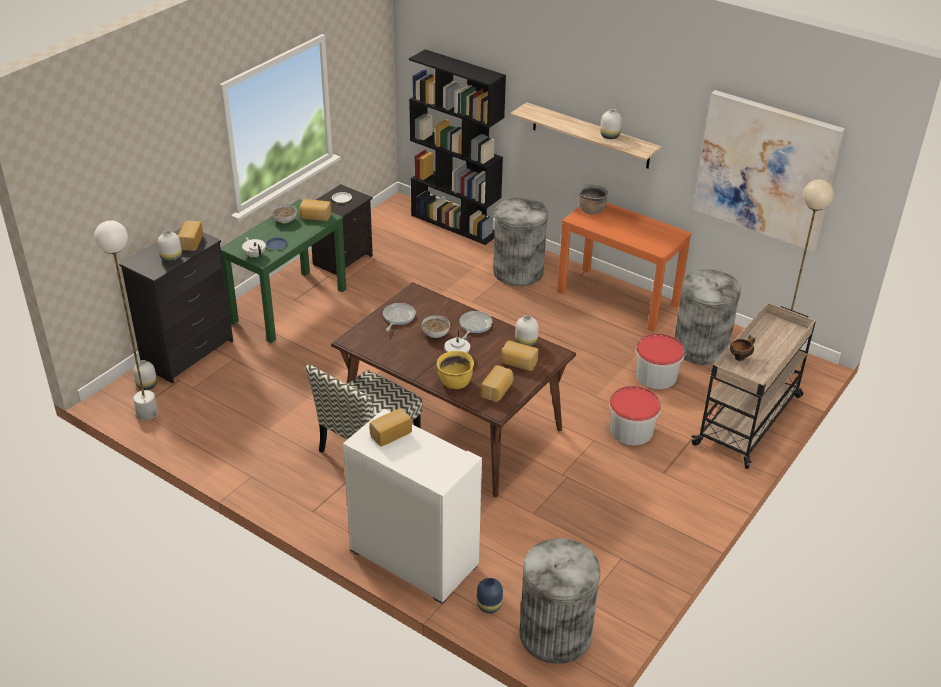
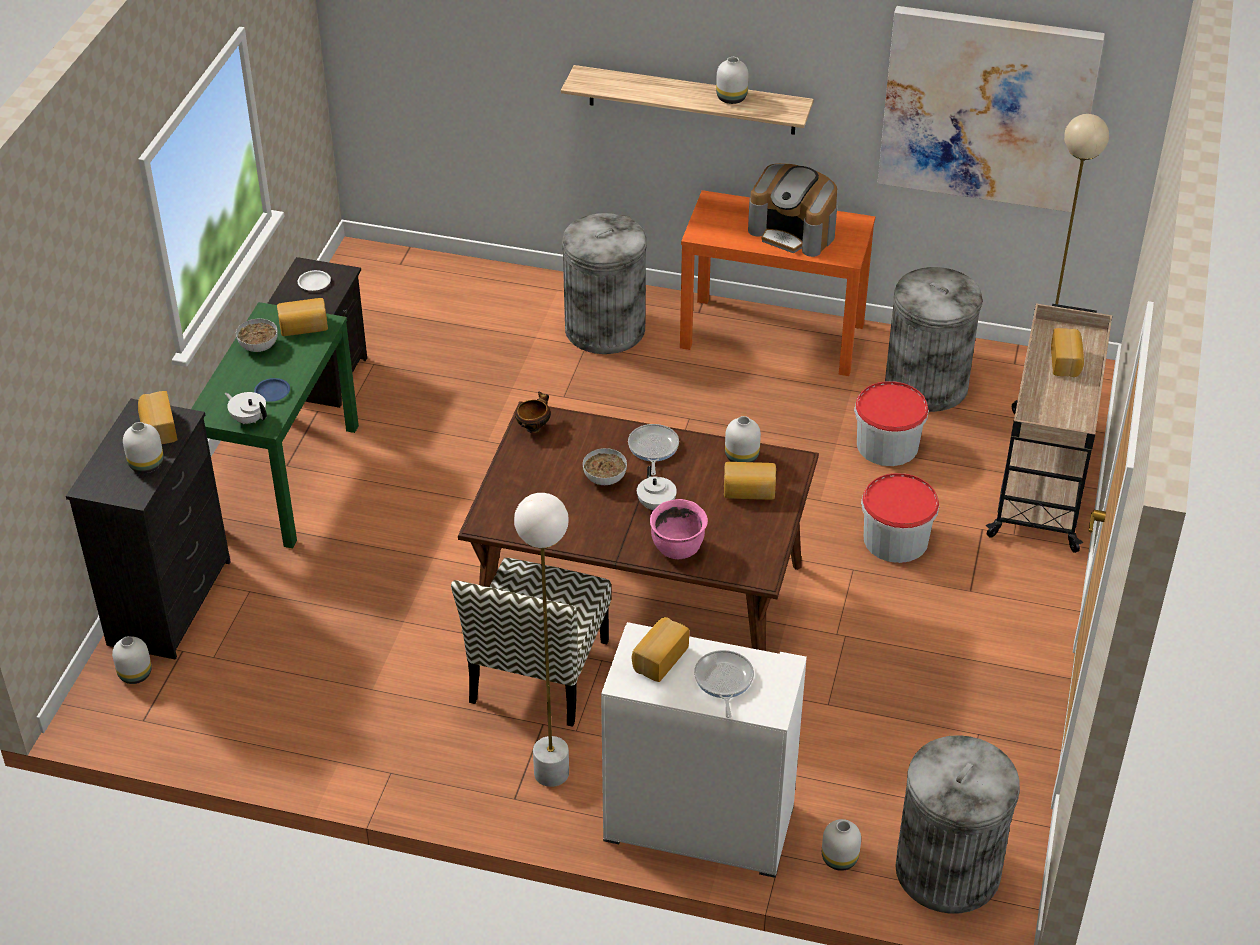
camera: 20 degrees left, 5 degrees up
white floor lamp [94,220,158,420] -> white floor lamp moved to [514,493,569,787]
frying pan [383,303,416,331] -> frying pan moved to [694,650,754,718]
black bookcase [409,49,506,245] -> none
yellow cooking pot [437,351,474,389] -> pink cooking pot [650,499,708,559]
blue vase [477,578,503,613] -> white vase [822,819,861,871]
bread [481,365,513,402] -> bread moved to [1051,328,1084,377]
brown cooking pot [578,184,608,215] -> none
bowl [730,335,755,361] -> bowl moved to [515,391,551,433]
none -> coffee machine [748,163,837,257]

